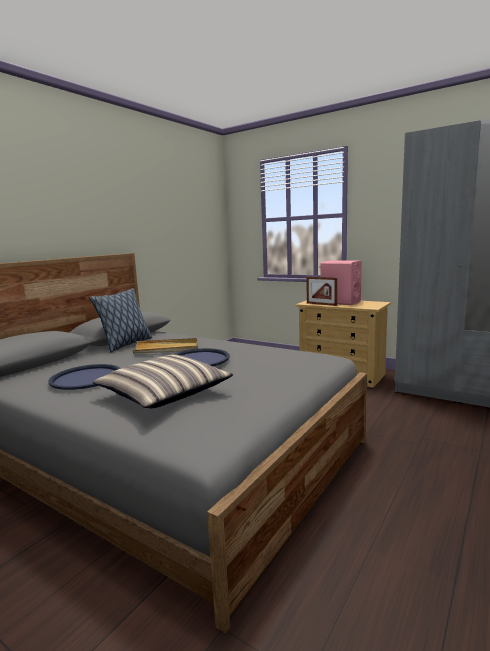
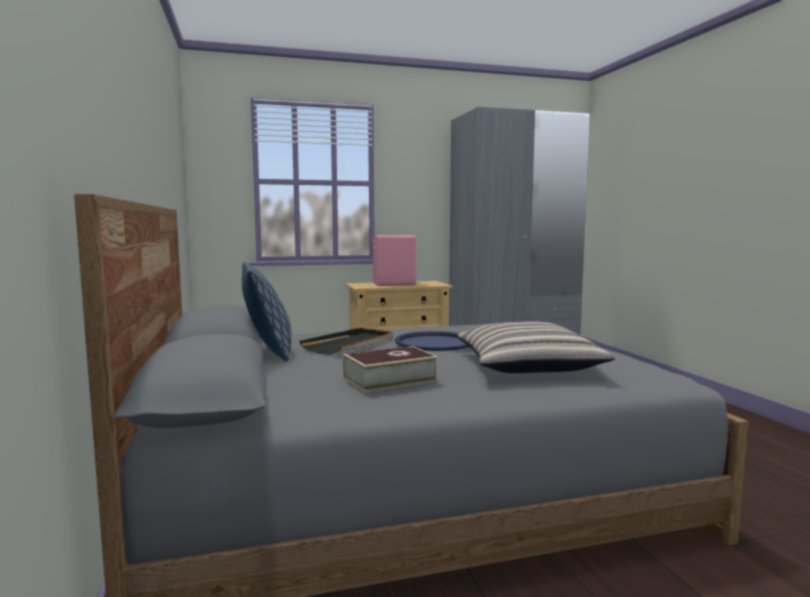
camera: 50 degrees left, 5 degrees down
blue tray [48,364,121,390] -> book [343,346,438,392]
beige tray [133,338,198,354] -> black tray [299,328,393,354]
picture frame [306,277,337,306] -> none

